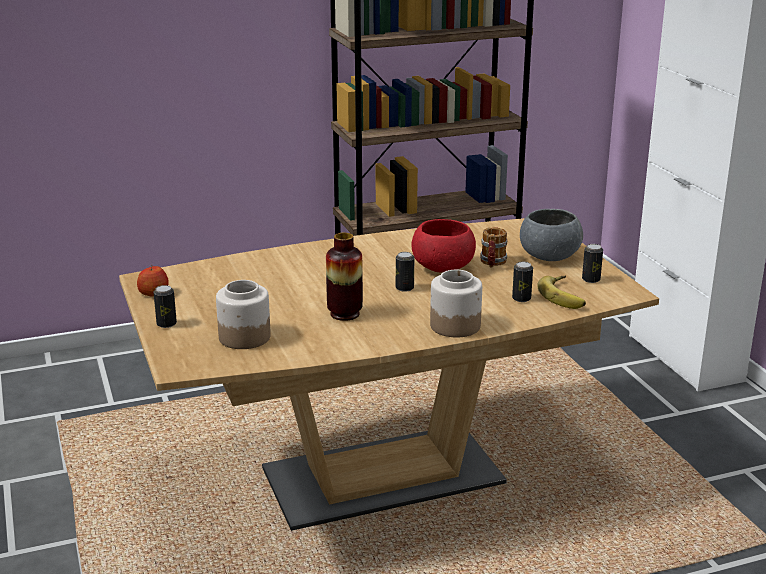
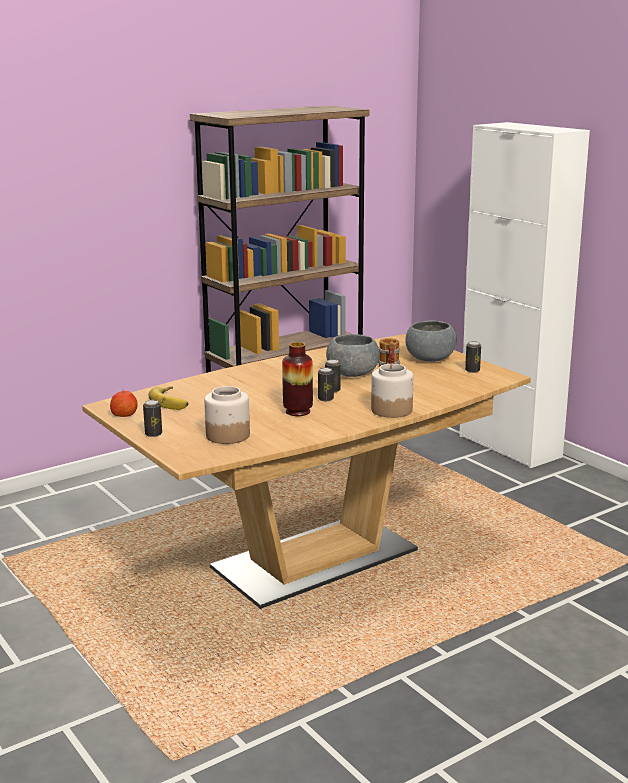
camera: 15 degrees left, 5 degrees down
red bowl [412,219,476,272] -> grey bowl [326,334,380,377]
can [512,262,533,302] -> can moved to [318,368,334,401]
banana [537,276,586,309] -> banana moved to [148,386,188,410]

